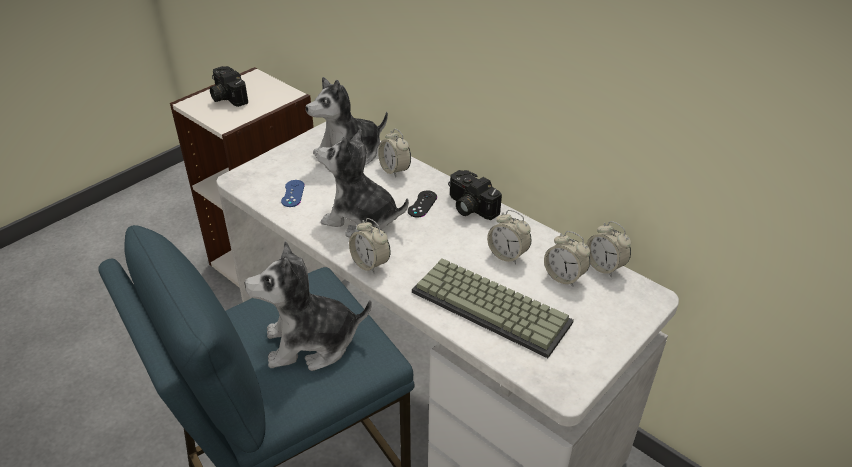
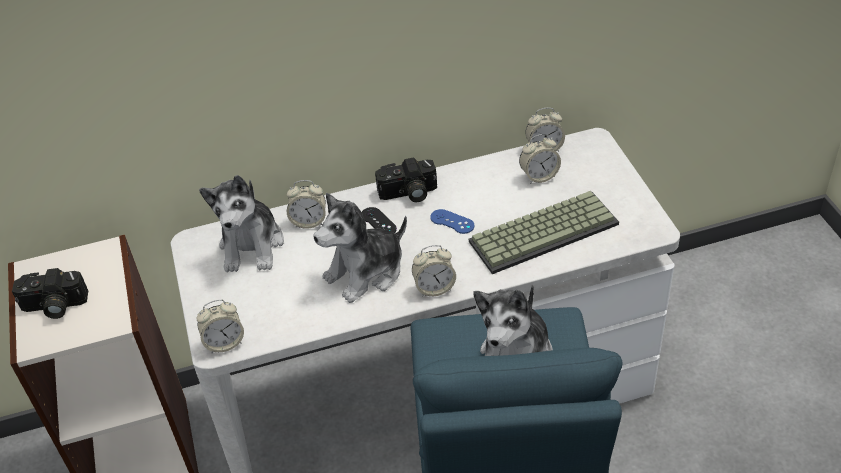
camera: 55 degrees left, 5 degrees up
blue game controller [281,180,305,207] -> blue game controller moved to [430,209,474,234]
alarm clock [487,210,532,265] -> alarm clock moved to [196,300,244,353]

